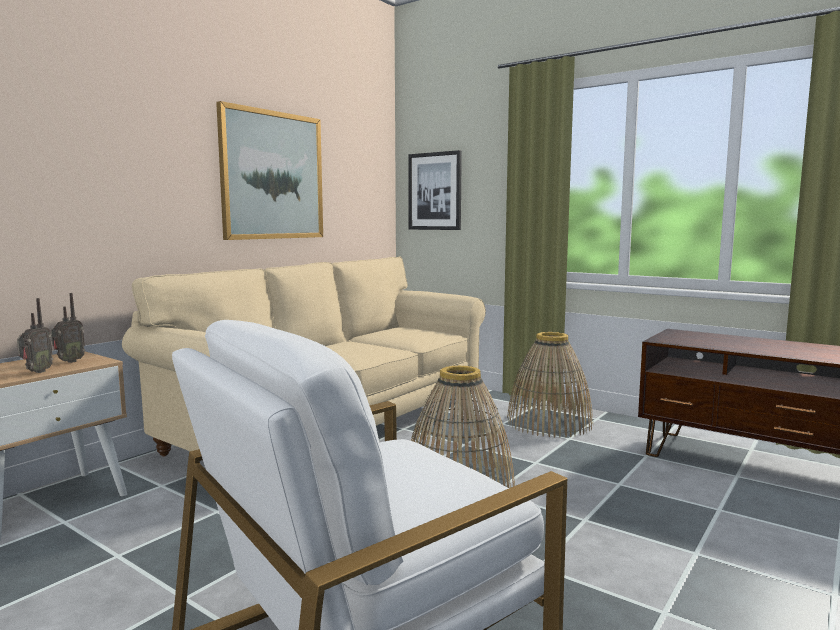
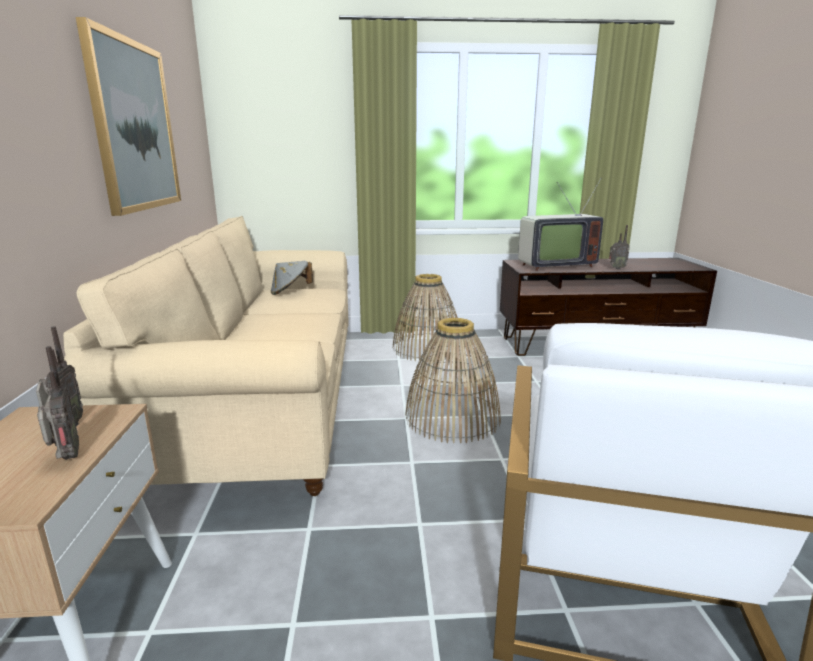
camera: 40 degrees left, 10 degrees up
picture [408,150,462,230] -> none
none -> grey hat [271,261,313,295]
none -> television [518,179,603,271]
none -> radio [609,225,630,269]

